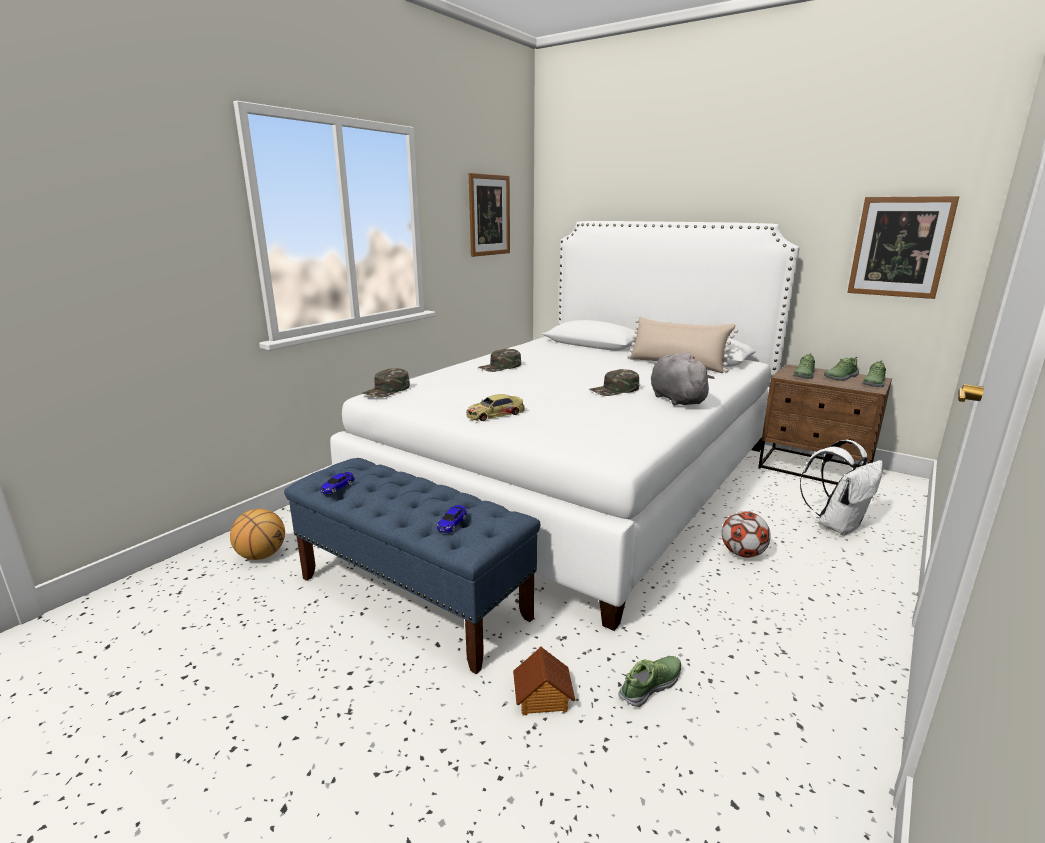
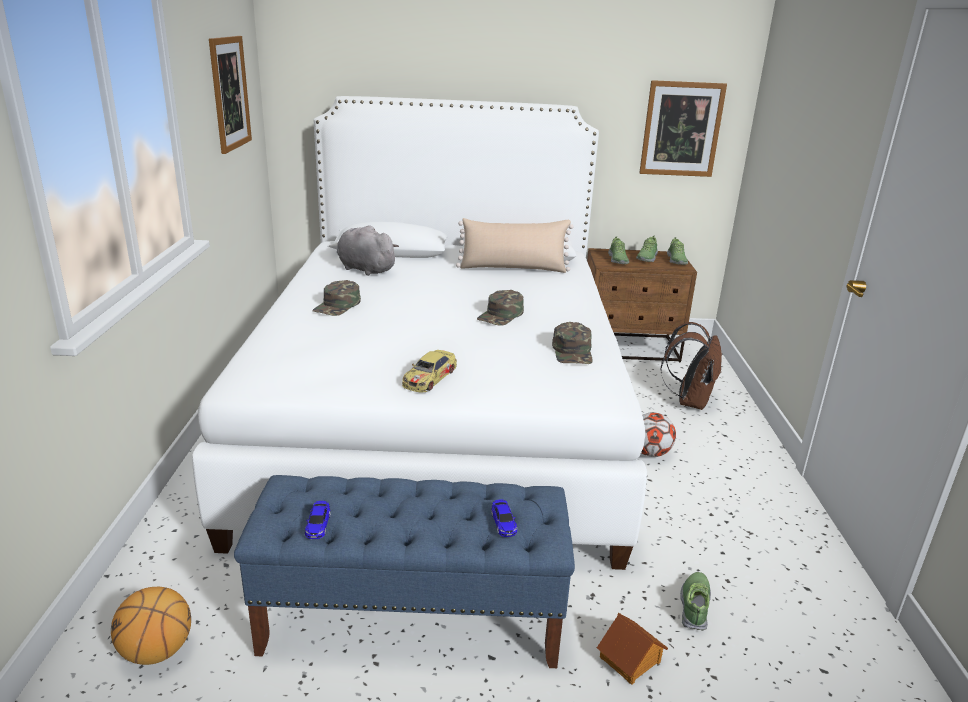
camera: 35 degrees left, 5 degrees up
green cap [362,368,410,398] -> green cap moved to [552,322,593,364]
grey plush toy [651,352,714,406] -> grey plush toy moved to [337,225,399,276]
white backpack [800,440,884,536] -> brown backpack [660,322,722,410]

